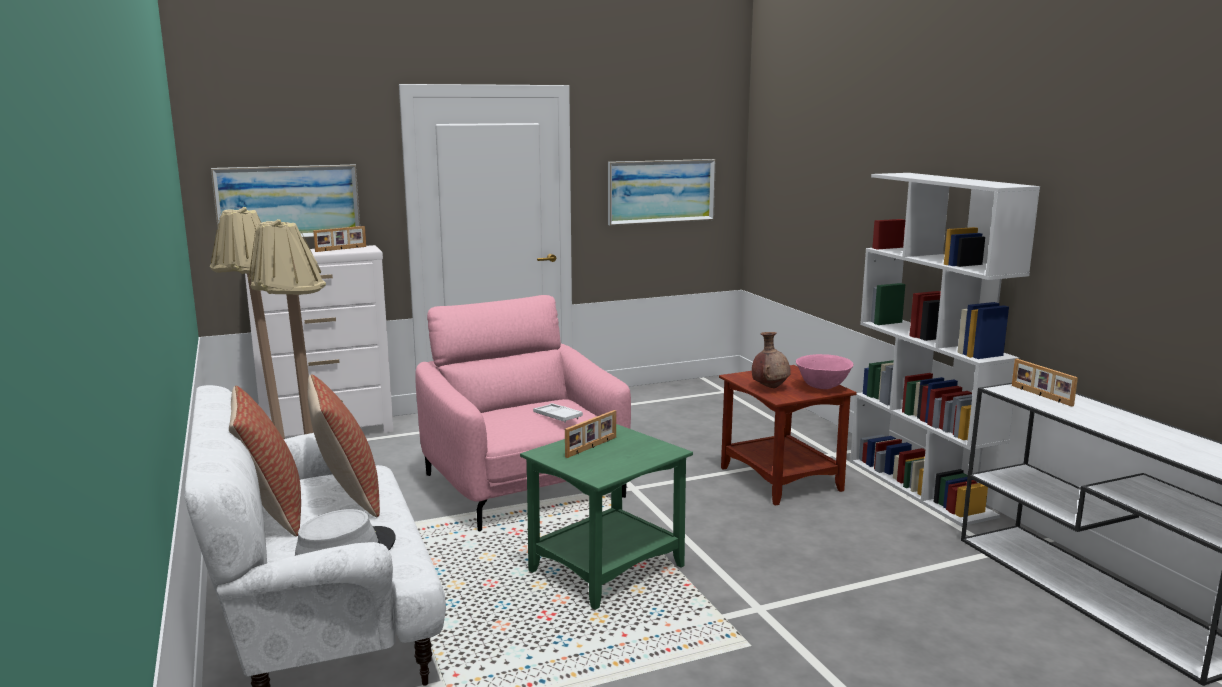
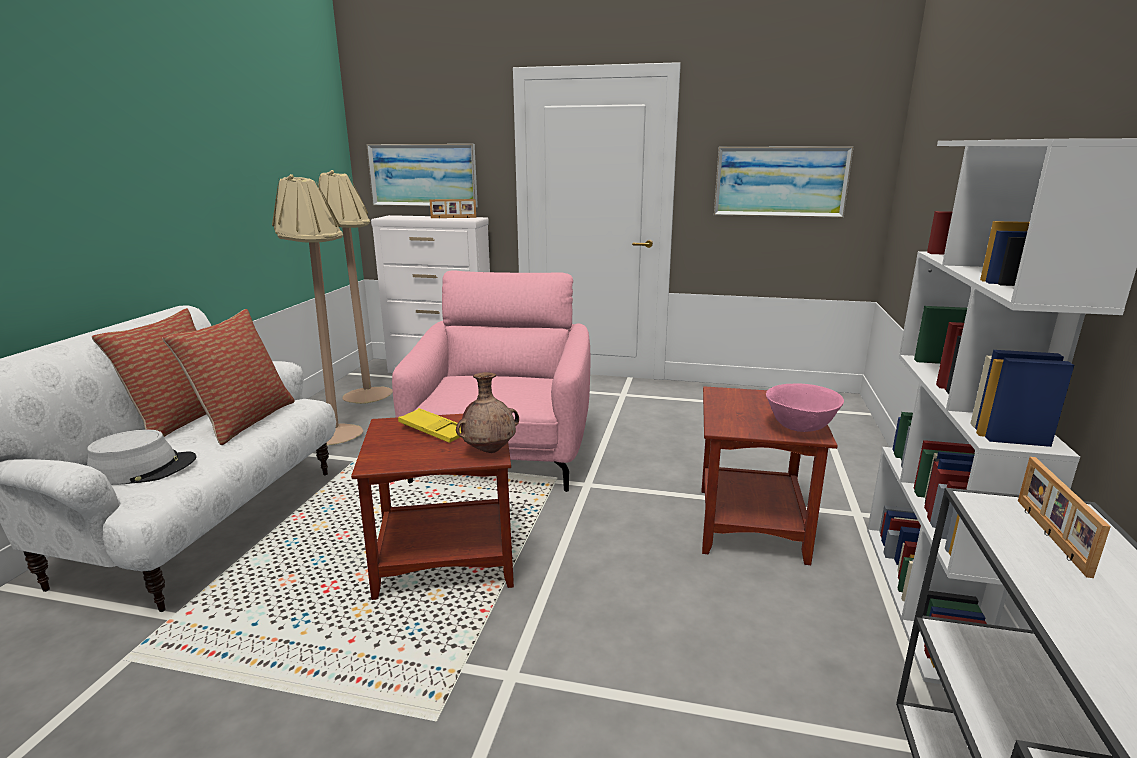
camera: 35 degrees right, 5 degrees up
green side table [520,424,693,610] -> brown side table [351,414,514,600]
white tray [533,403,583,423] -> none
picture frame [565,410,616,458] -> yellow tray [398,408,461,443]
brown vase [752,332,791,388] -> brown vase moved to [456,372,519,453]

